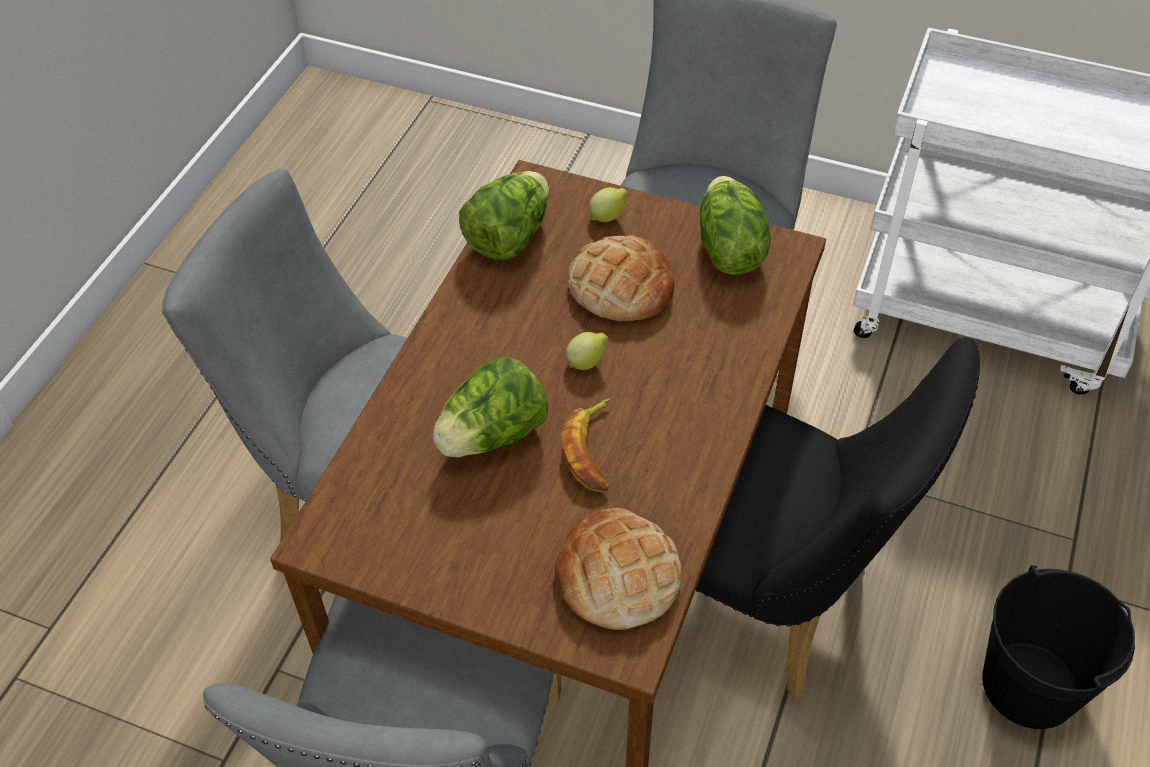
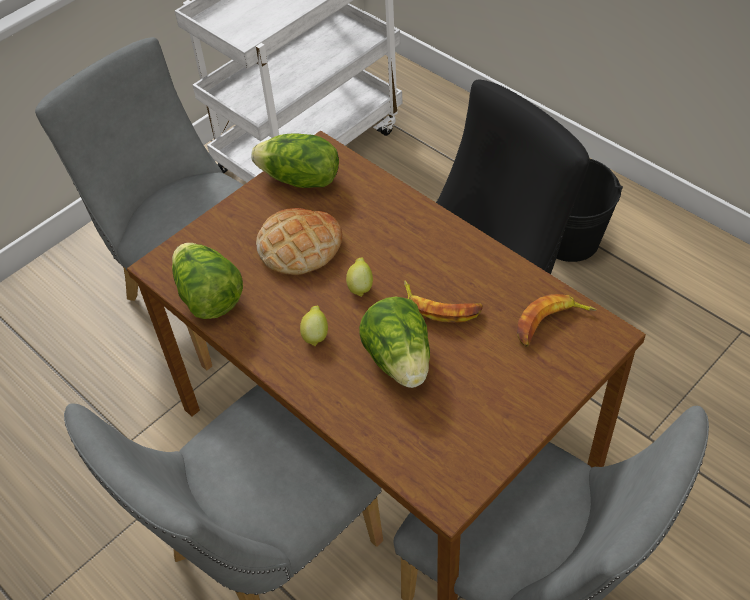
camera: 65 degrees left, 0 degrees up
bread [555,508,682,630] -> banana [517,294,597,347]
lemon [589,187,628,222] -> lemon moved to [300,306,328,346]

